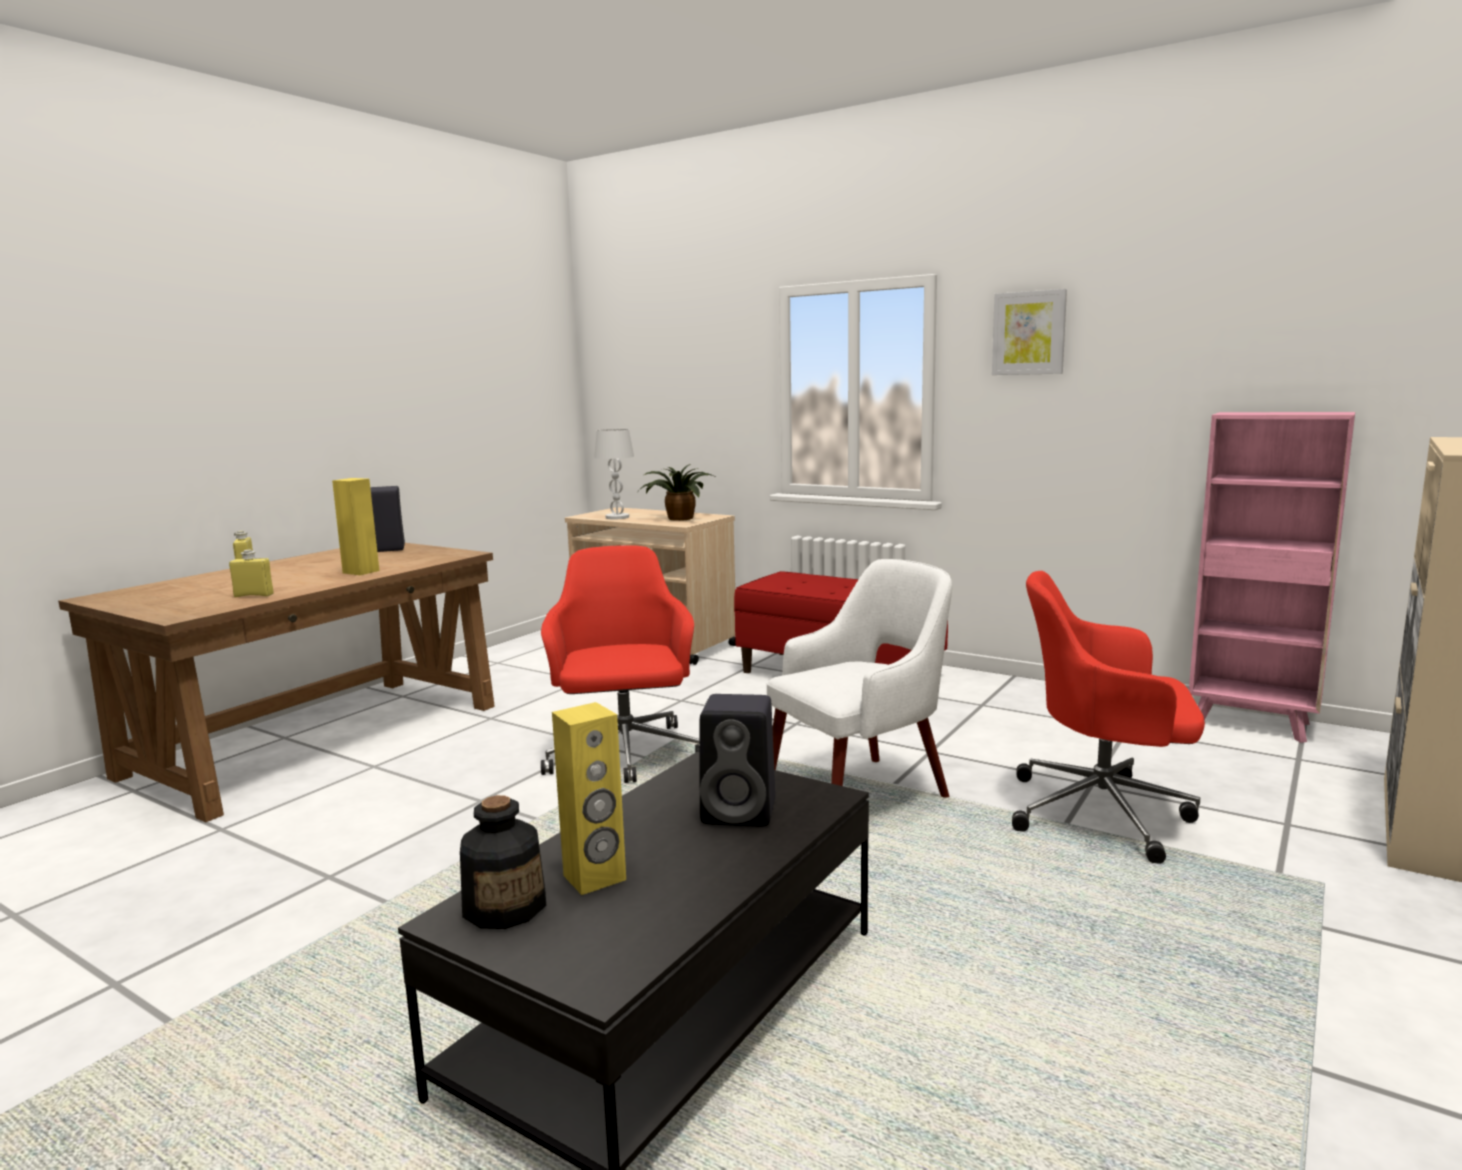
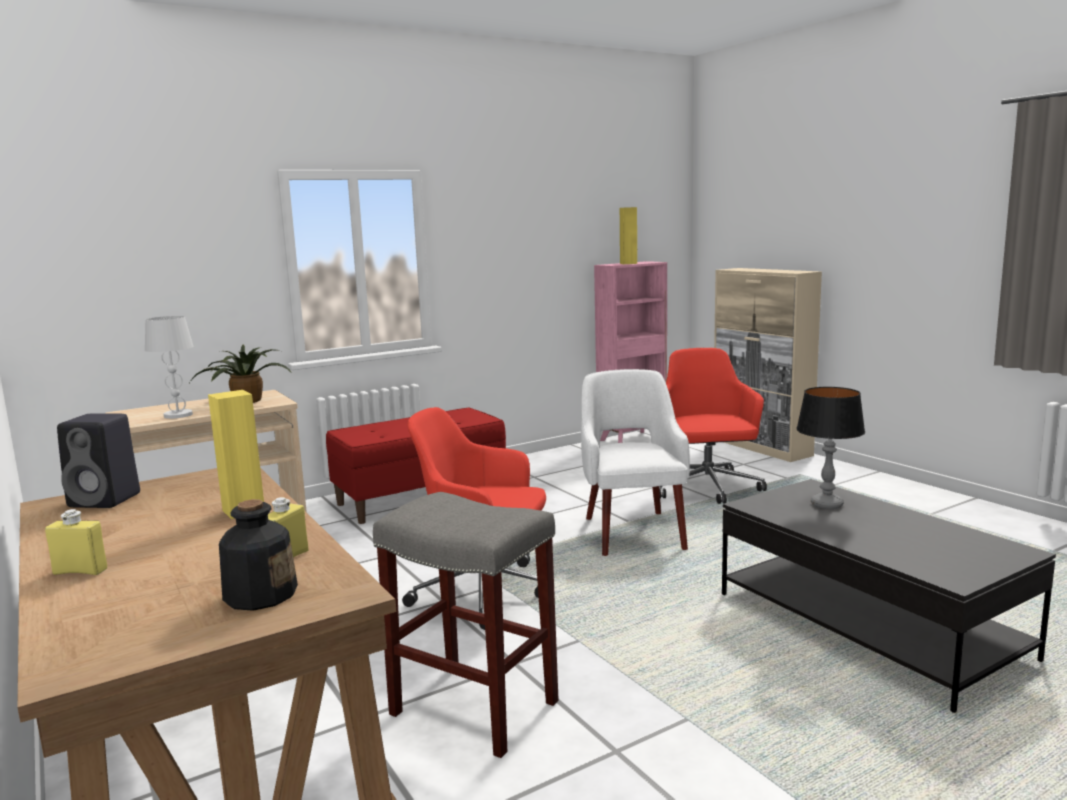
camera: 65 degrees left, 0 degrees up
bottle [460,795,546,929] -> bottle moved to [219,499,298,611]
yellow speaker [552,702,626,895] -> yellow speaker moved to [620,207,637,264]
black speaker [699,694,775,826] -> table lamp [796,387,865,509]
picture [992,289,1067,375] -> none
red office chair [1012,571,1205,864] -> red office chair turned 135 degrees clockwise [660,348,767,504]
none -> grey stool [373,492,559,758]

